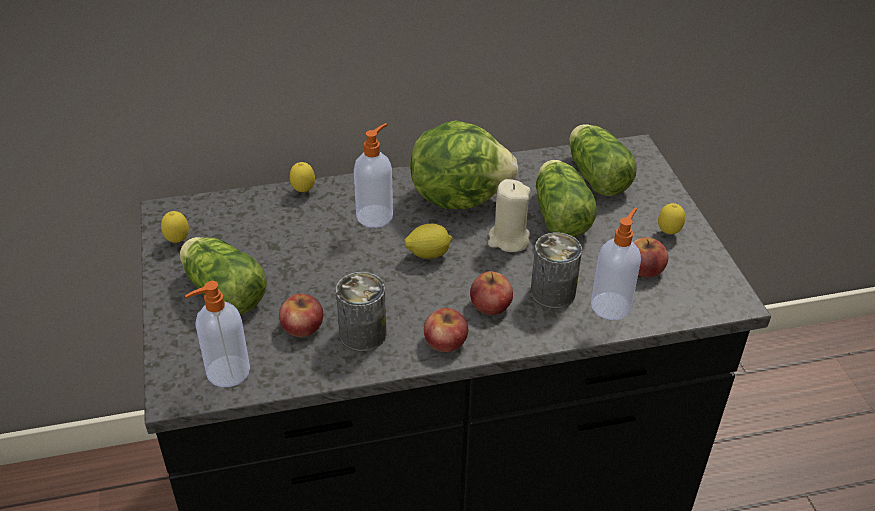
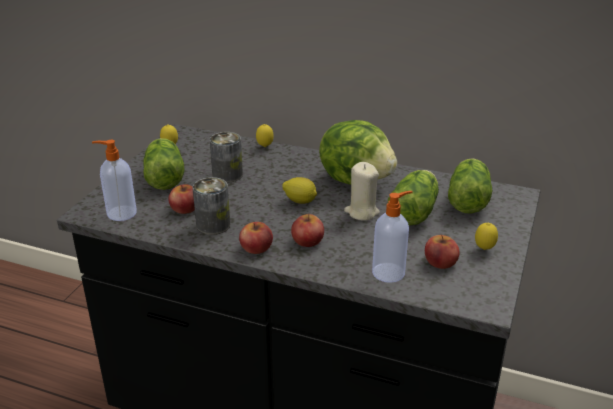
camera: 35 degrees right, 10 degrees down
soap dispenser [354,123,393,228] -> none
can [531,232,582,308] -> can moved to [210,132,243,183]

